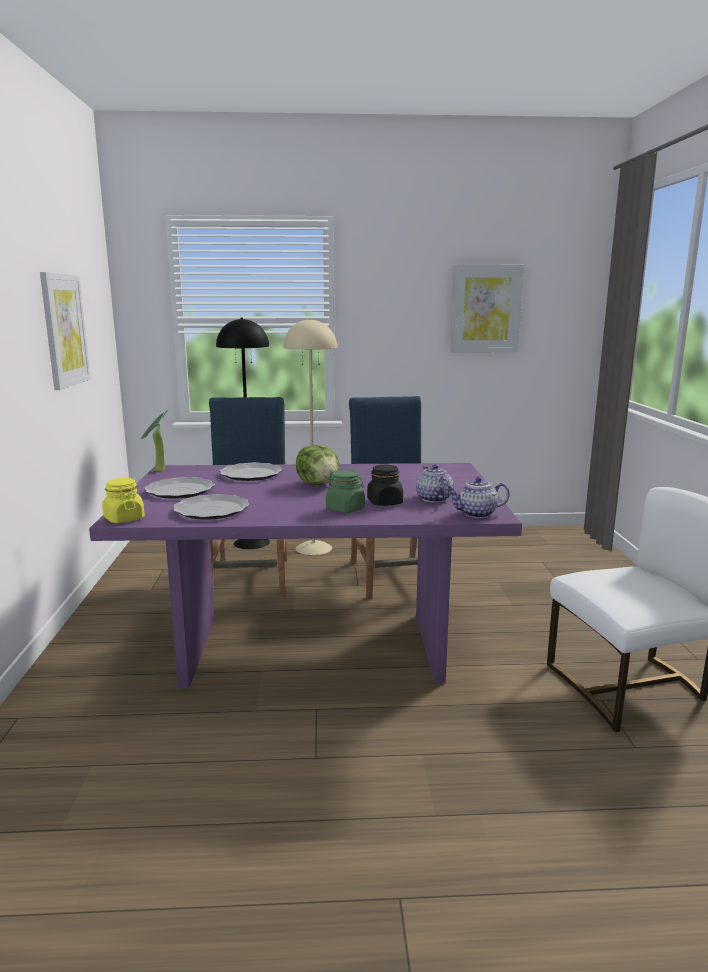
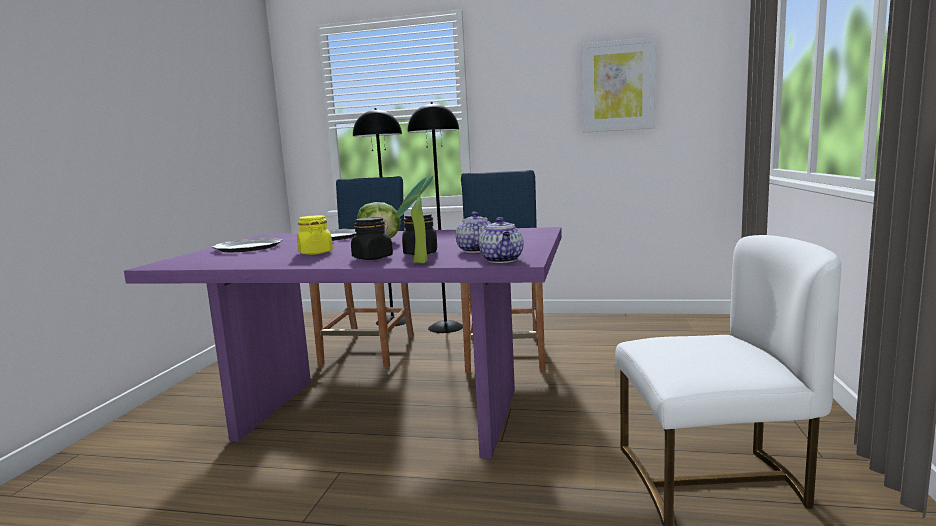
camera: 15 degrees right, 5 degrees down
picture [40,272,91,390] -> none
yellow jar [102,478,145,523] -> yellow jar moved to [297,215,333,255]
potted plant [141,409,169,471] -> potted plant moved to [395,176,433,263]
plate [173,494,250,520] -> none
beige floor lamp [283,318,337,555] -> black floor lamp [408,102,463,333]
green jar [326,470,365,513] -> black jar [351,217,393,260]
teapot [447,477,510,518] -> teapot turned 105 degrees counterclockwise [479,217,524,263]

